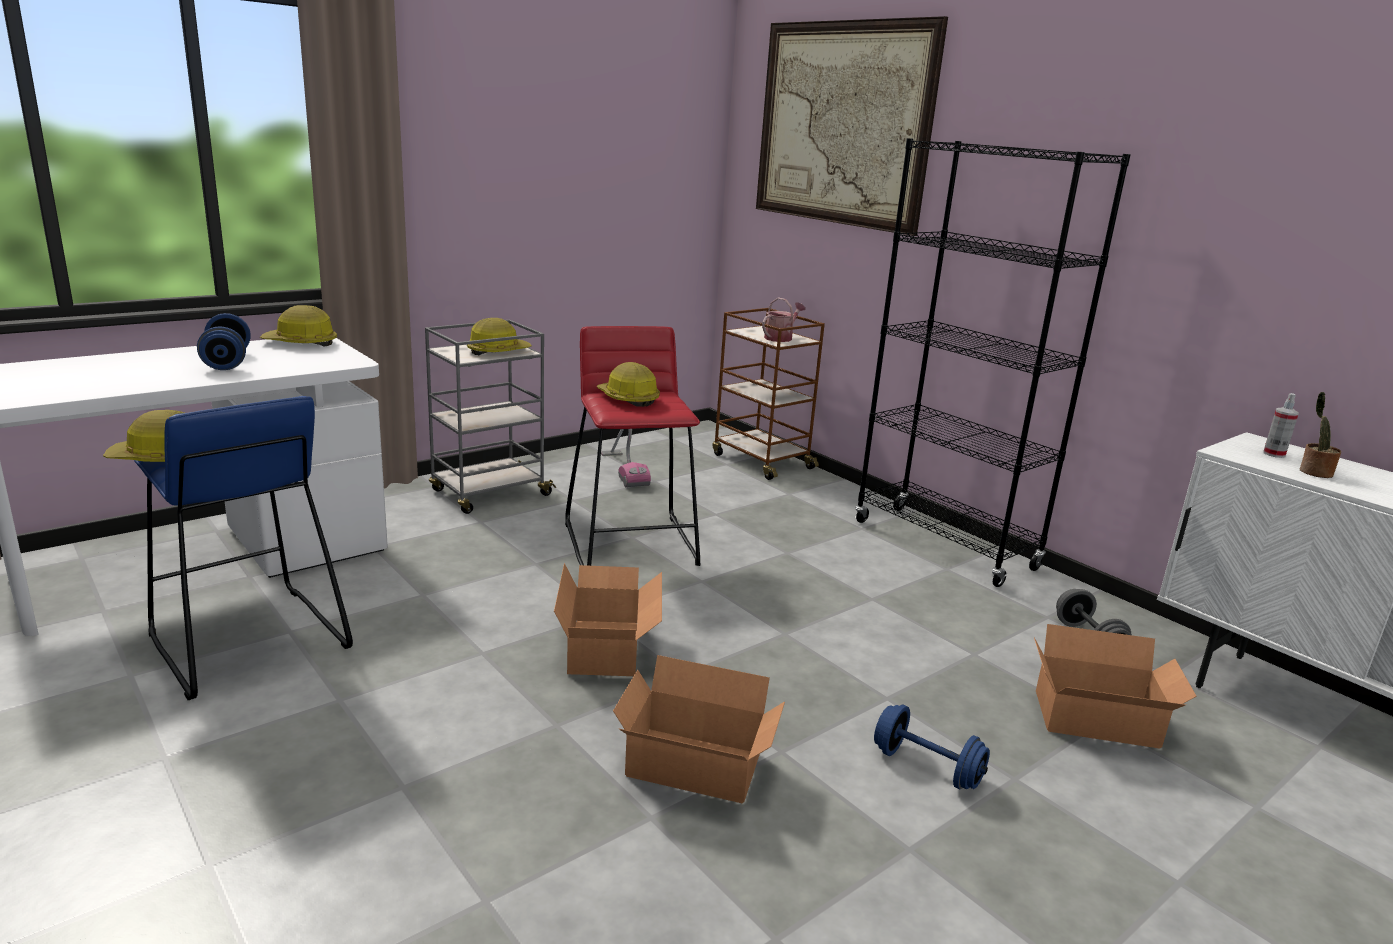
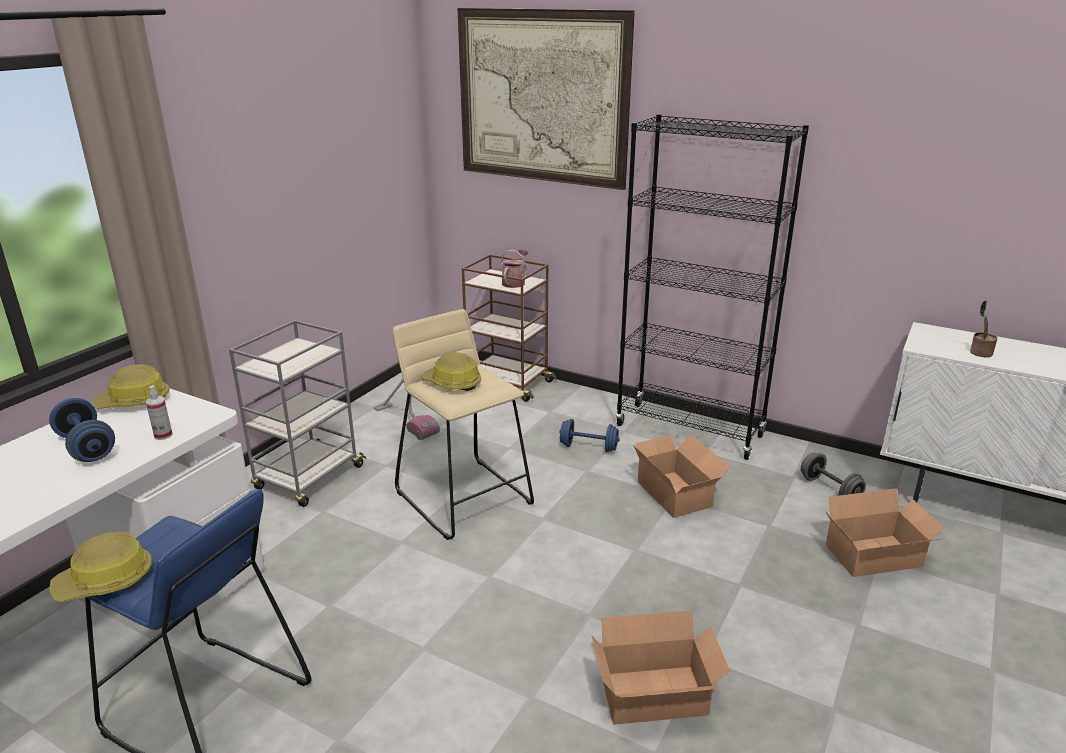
camera: 20 degrees left, 5 degrees up
hard hat [467,318,532,355] -> none
cardboard box [554,563,662,676] -> cardboard box moved to [633,434,730,518]
red stool [565,326,700,566] -> beige stool [393,309,534,540]
blue dumbbell [874,705,990,789] -> blue dumbbell moved to [559,419,620,453]
spray bottle [1263,393,1299,458] -> spray bottle moved to [146,385,173,440]

